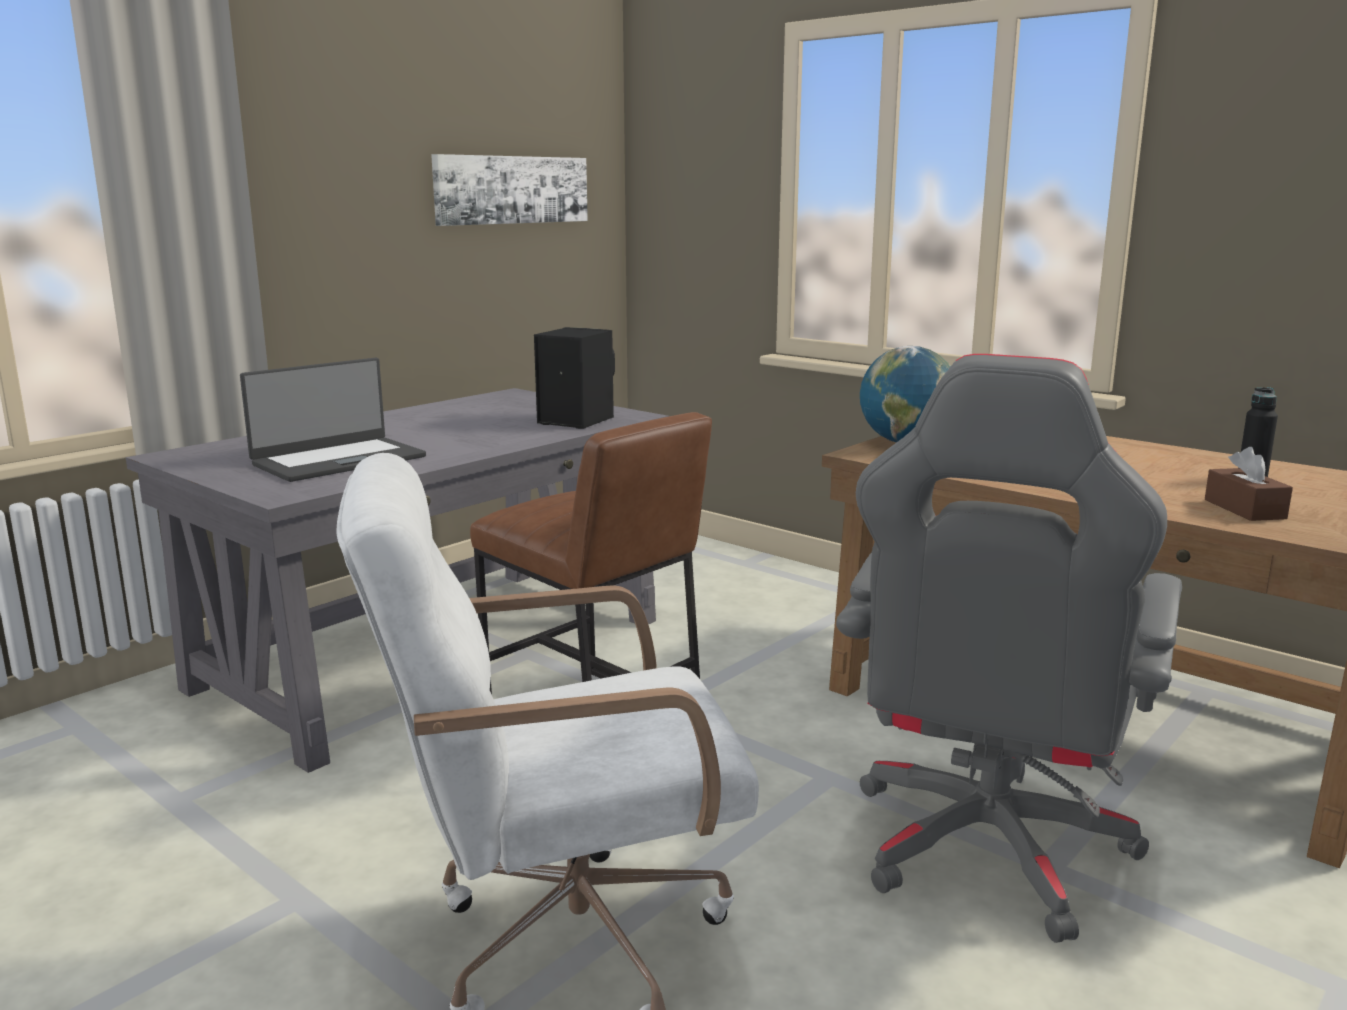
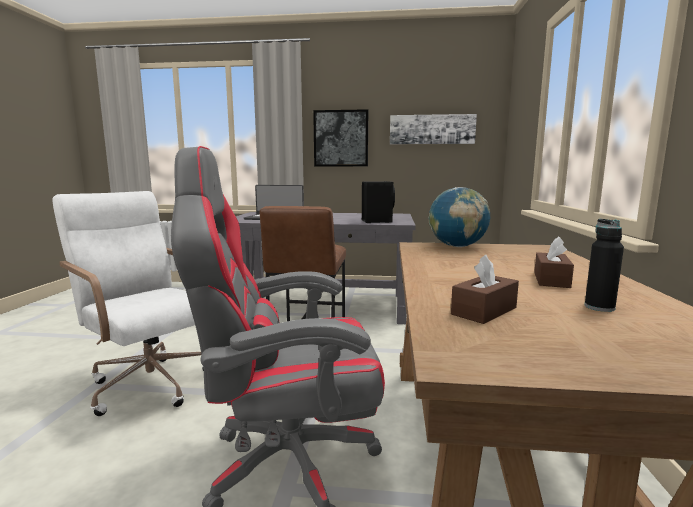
camera: 55 degrees right, 5 degrees down
none -> picture [313,109,368,166]
none -> brown tissue box [534,236,574,288]

